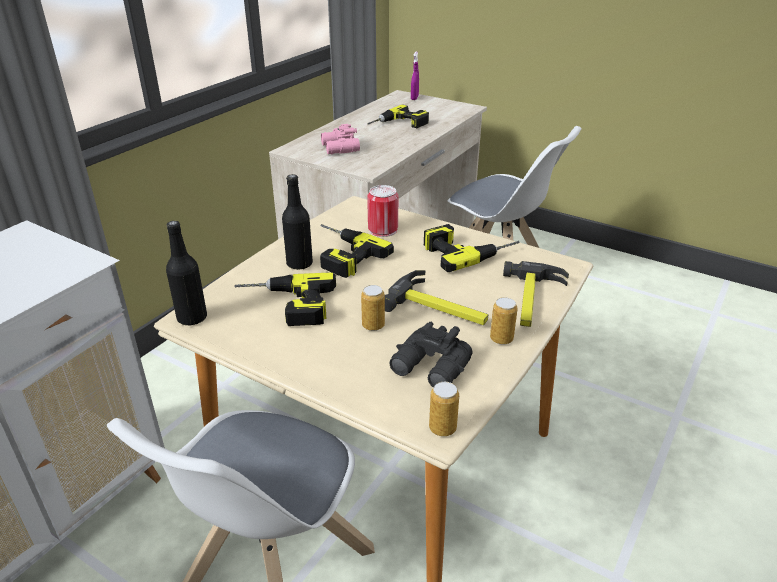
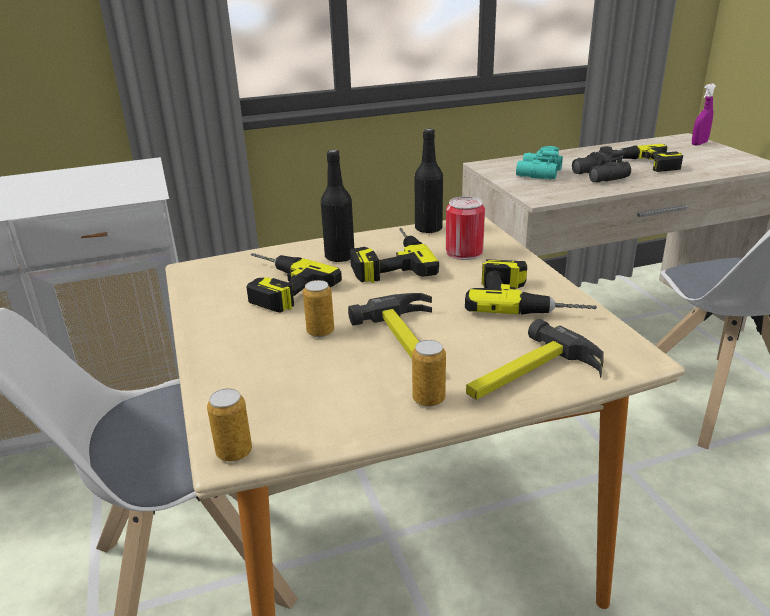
camera: 40 degrees right, 5 degrees down
black bottle [166,221,207,325] -> black bottle moved to [414,128,443,233]
pink binoculars [321,124,360,154] -> turquoise binoculars [516,146,563,179]
black binoculars [389,322,473,388] -> black binoculars moved to [572,146,631,183]

